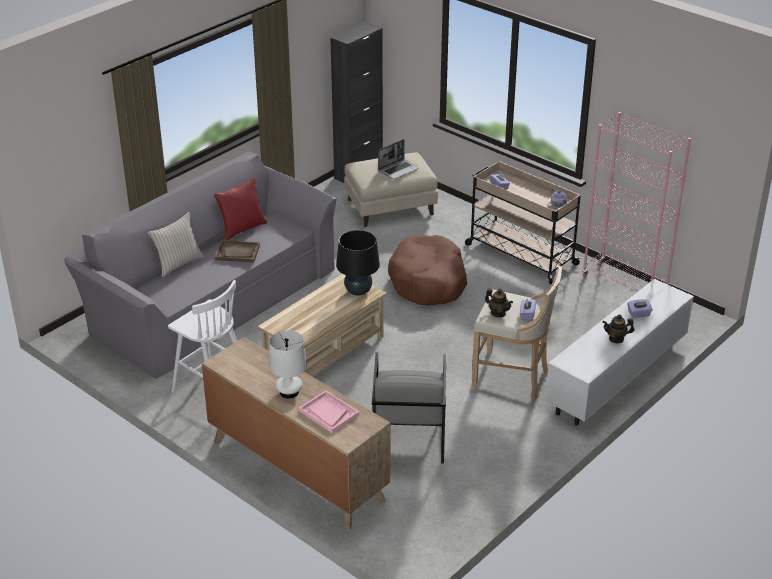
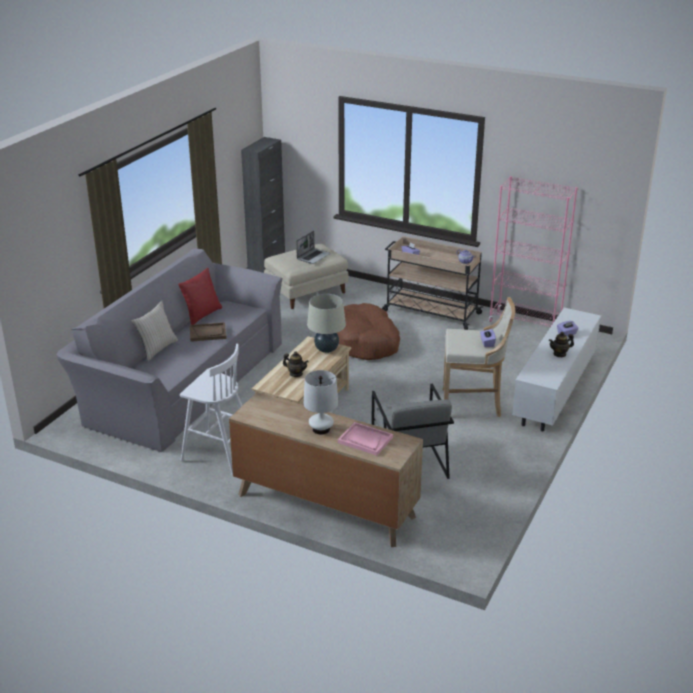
camera: 15 degrees left, 5 degrees down
black table lamp [336,230,380,296] -> beige table lamp [307,294,346,353]
teapot [485,289,513,317] -> teapot moved to [283,352,309,377]

